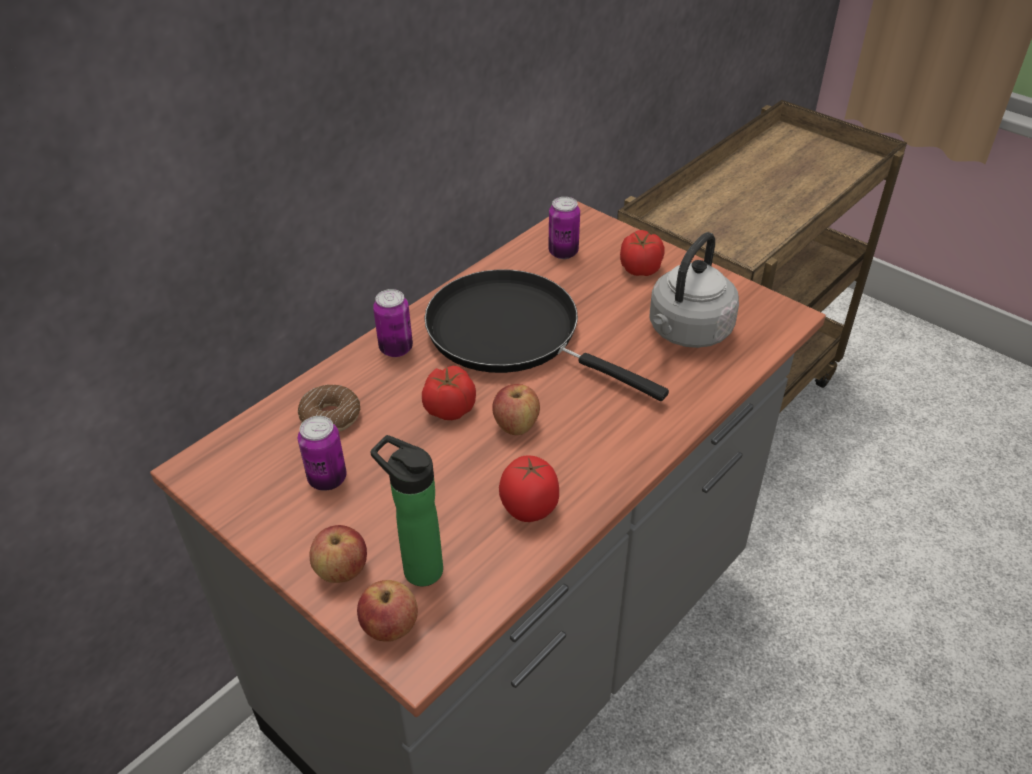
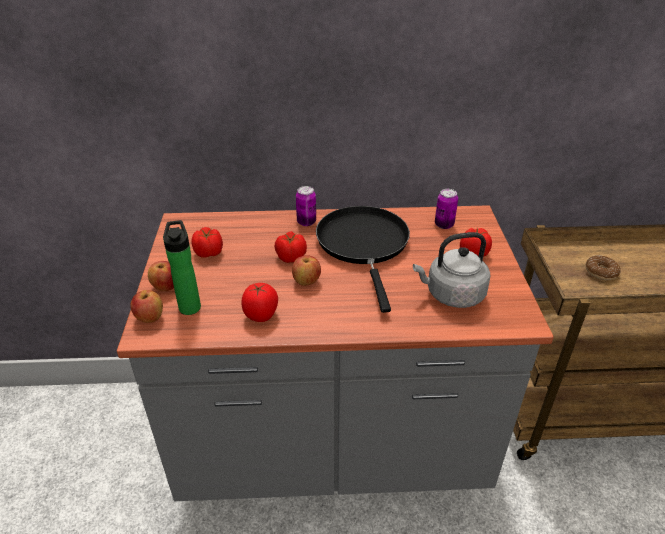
camera: 45 degrees right, 5 degrees down
donut [298,385,360,432] -> donut moved to [586,255,621,280]
can [298,416,347,491] -> tomato [191,227,223,258]

